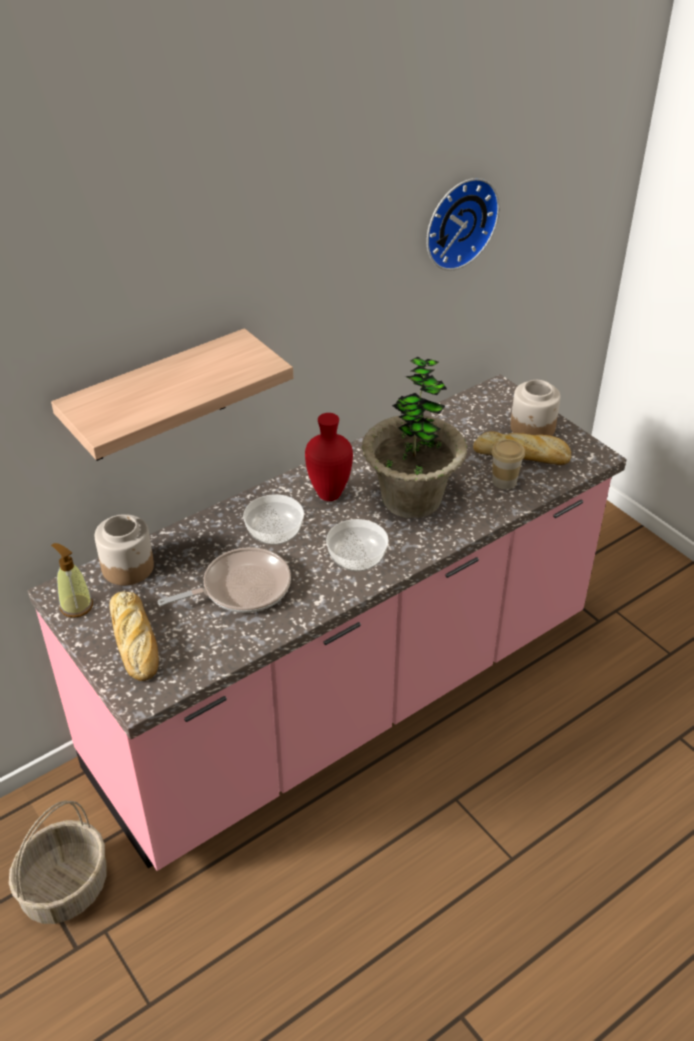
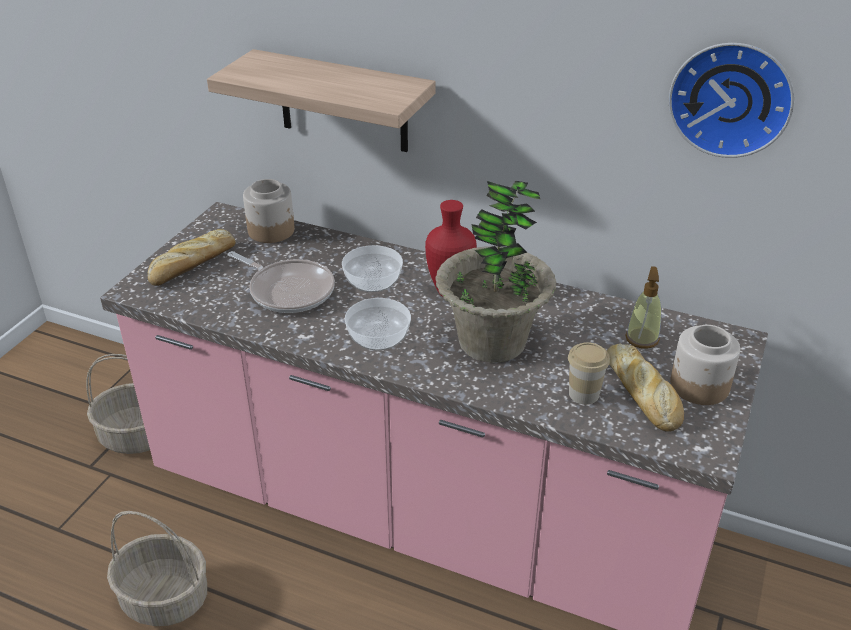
camera: 60 degrees right, 5 degrees down
soap dispenser [51,543,93,618] -> soap dispenser moved to [625,266,661,349]
none -> basket [107,511,207,626]

